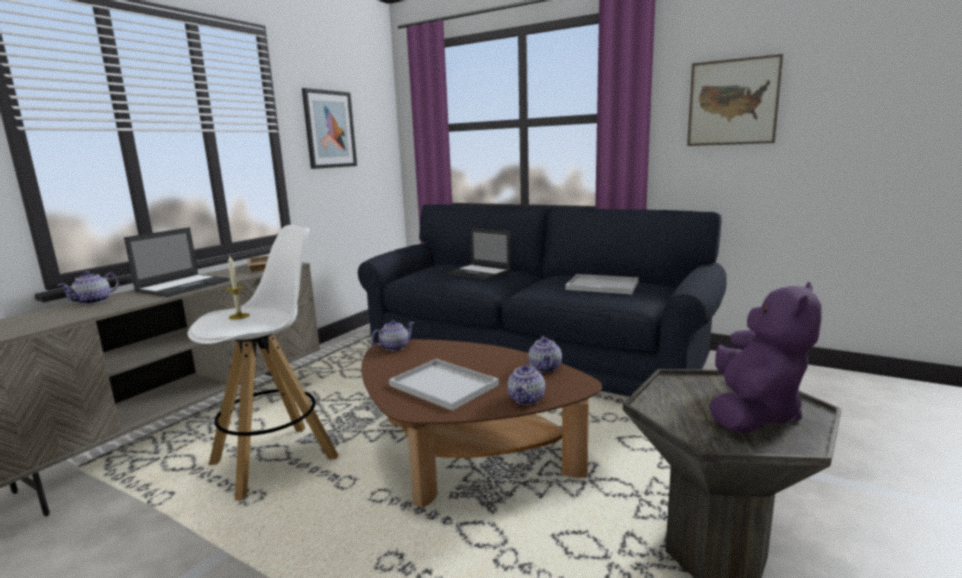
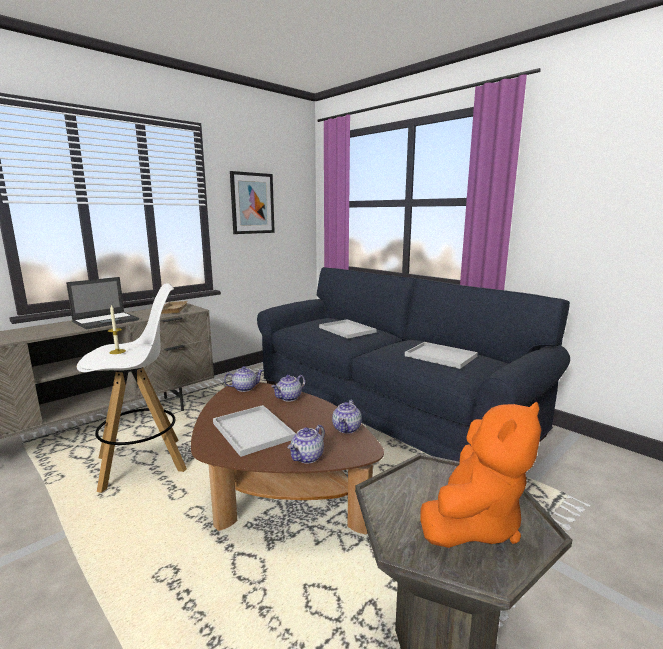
camera: 15 degrees right, 0 degrees up
teapot [57,271,119,305] -> teapot moved to [271,375,305,402]
laptop [447,228,511,280] -> white tray [319,320,377,339]
picture [687,54,783,146] -> none
purple plush toy [709,282,822,433] -> orange plush toy [420,402,541,548]

